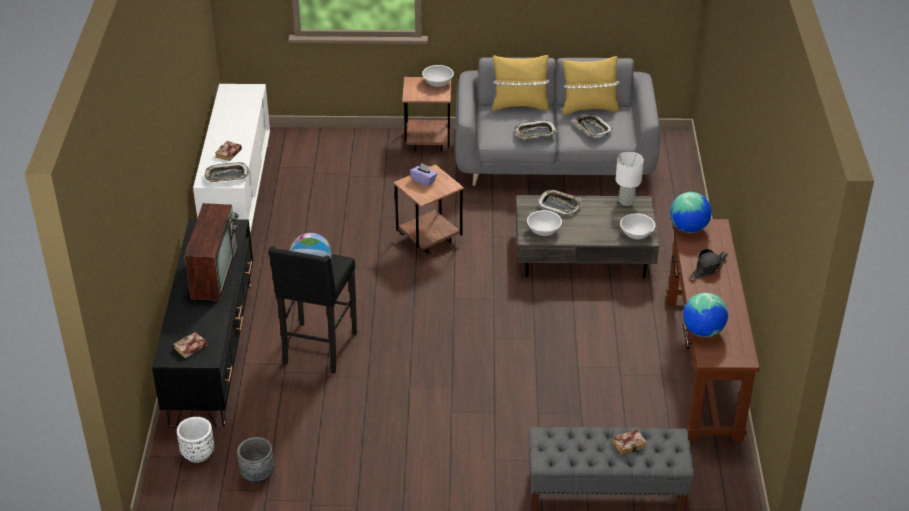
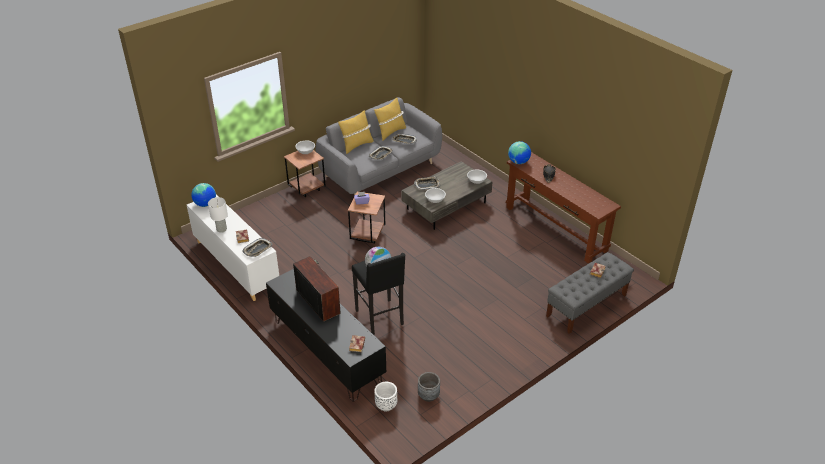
camera: 40 degrees left, 0 degrees up
white table lamp [616,152,644,206] -> white table lamp moved to [208,197,228,233]
globe [683,293,728,337] -> globe moved to [191,183,216,207]

